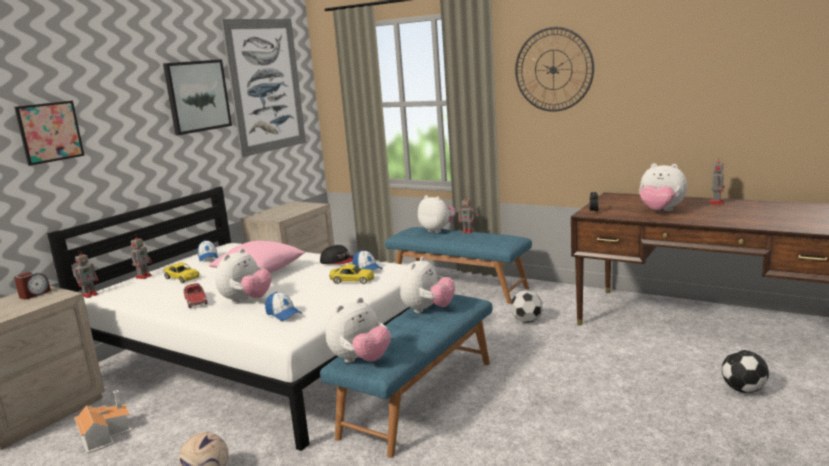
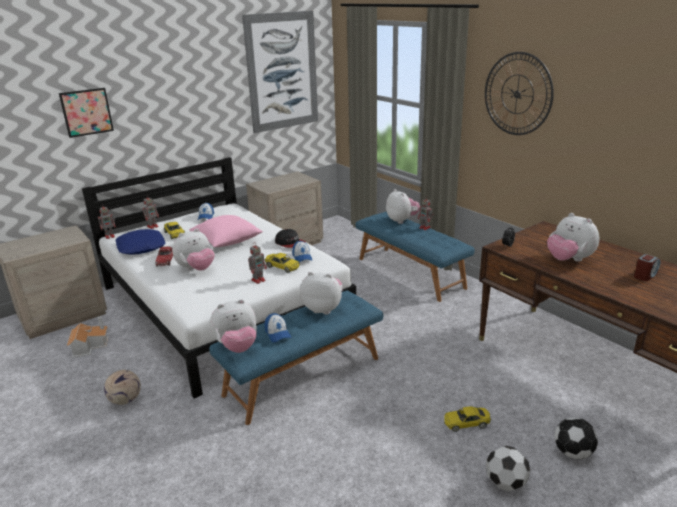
camera: 20 degrees right, 10 degrees up
alarm clock [14,272,51,300] -> alarm clock moved to [634,254,660,281]
picture [163,59,232,135] -> none
cap [265,292,302,321] -> cap moved to [264,313,291,342]
plush toy [400,256,455,313] -> plush toy turned 120 degrees counterclockwise [300,272,342,315]
football [511,290,543,323] -> football moved to [486,446,530,492]
toy robot [709,161,724,205] -> toy robot moved to [248,242,267,284]
none -> blue pillow [115,229,165,255]
none -> yellow toy car [444,406,491,432]

